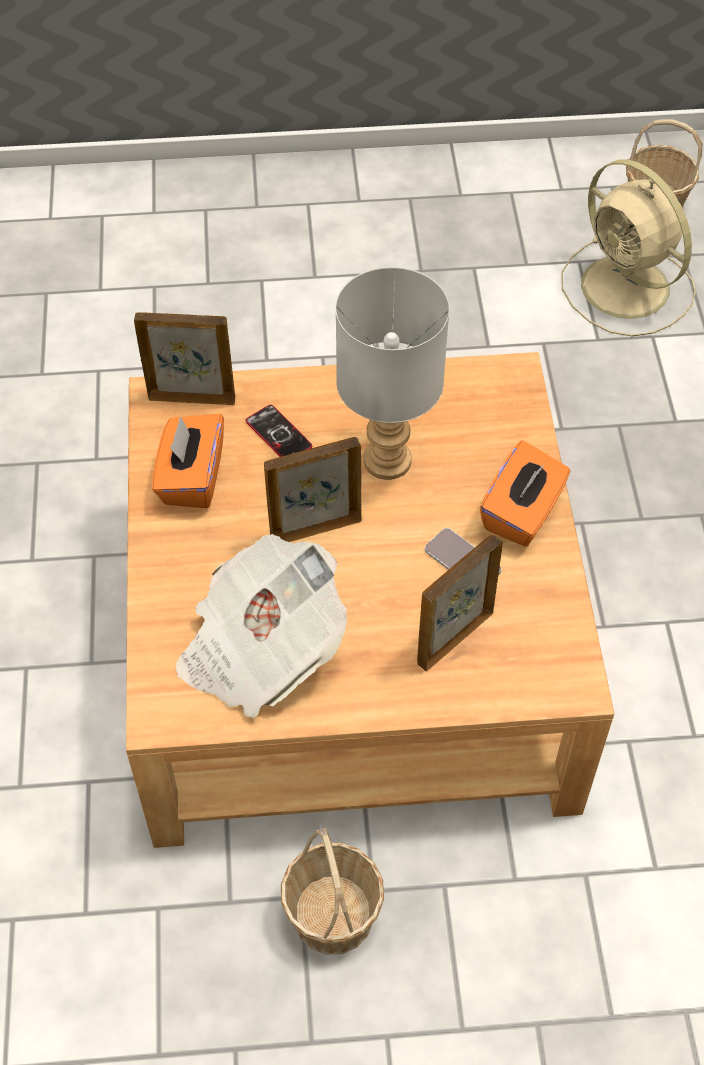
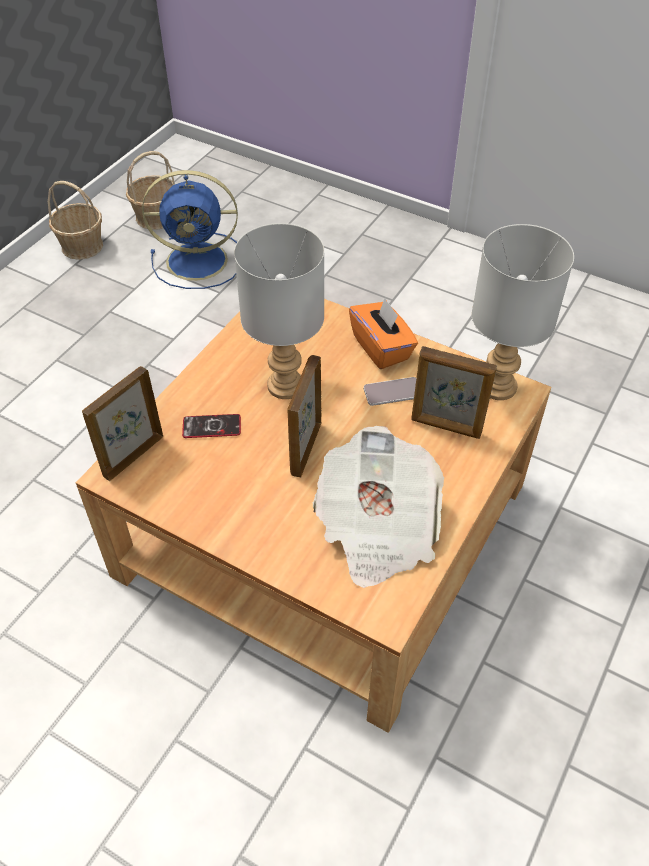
camera: 55 degrees left, 5 degrees down
orange tissue box [152,414,224,508] -> none
basket [281,828,384,955] -> basket moved to [48,181,103,260]
picture frame [417,535,503,672] -> picture frame turned 60 degrees counterclockwise [411,346,497,439]
beige fan [561,160,696,336] -> blue fan [142,170,238,289]
none -> grey table lamp [472,224,574,400]

